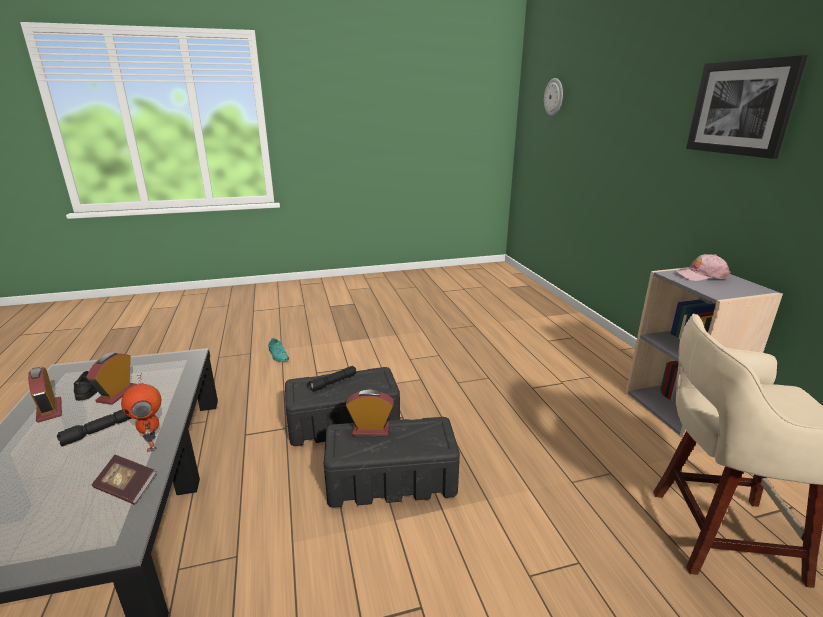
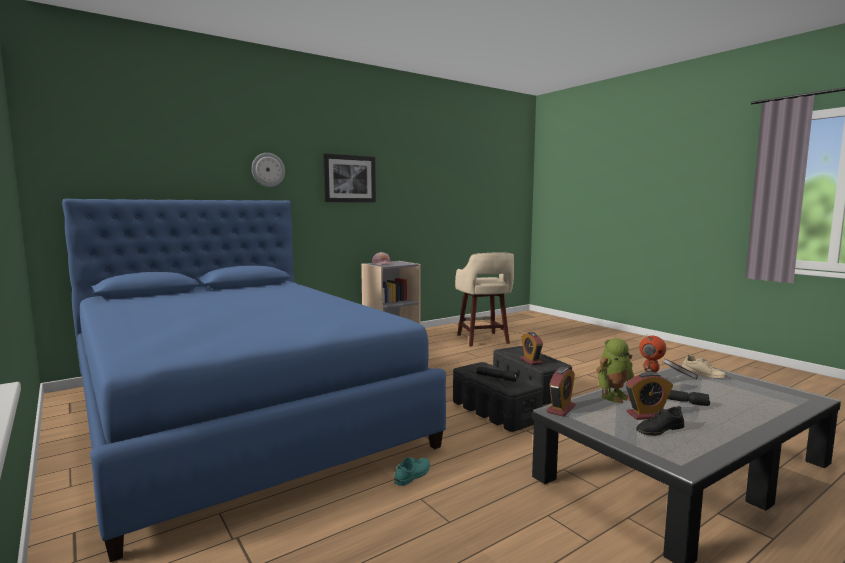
camera: 110 degrees left, 15 degrees down
alarm clock [28,367,62,422] -> alarm clock moved to [546,367,576,417]
wall clock [544,78,563,116] -> wall clock moved to [252,153,285,187]
none -> blue bed [62,199,446,562]
none -> toy robot [596,338,634,404]
none -> beige shoe [682,354,727,378]

